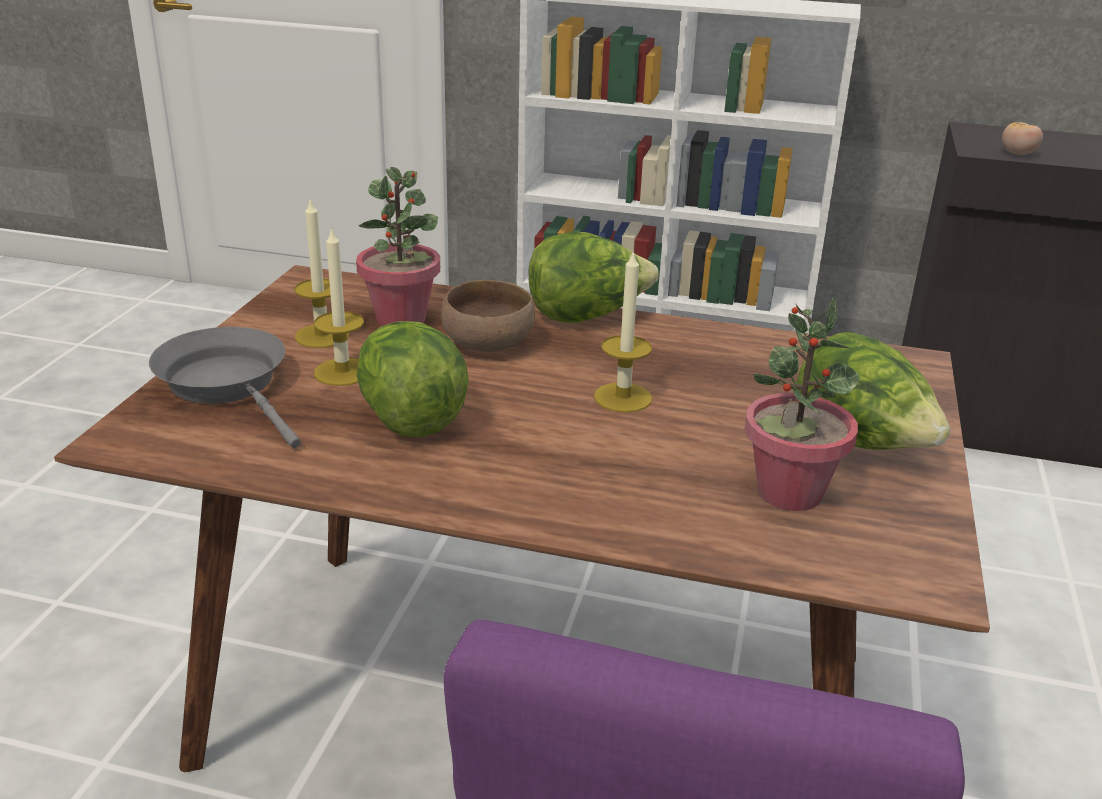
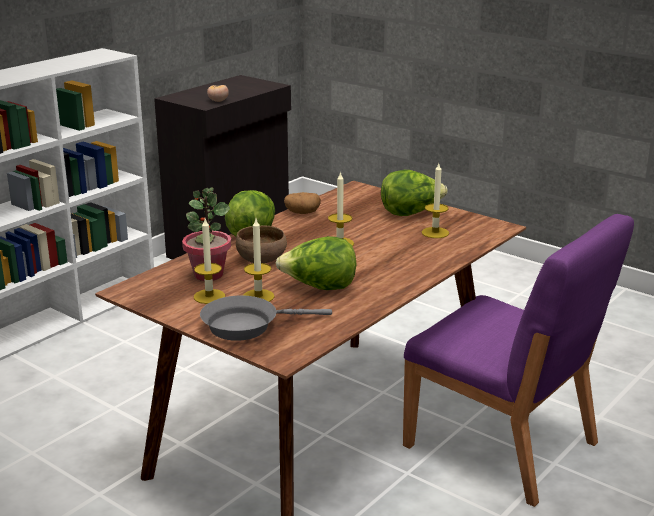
camera: 65 degrees left, 5 degrees down
potted plant [744,297,860,511] -> candle [422,164,449,238]
none -> potato [284,192,321,214]

